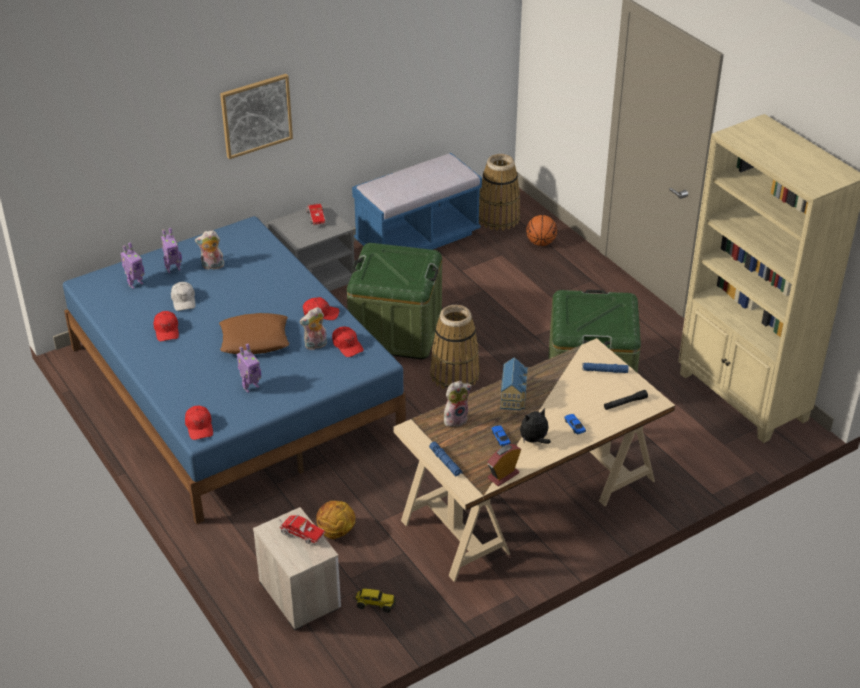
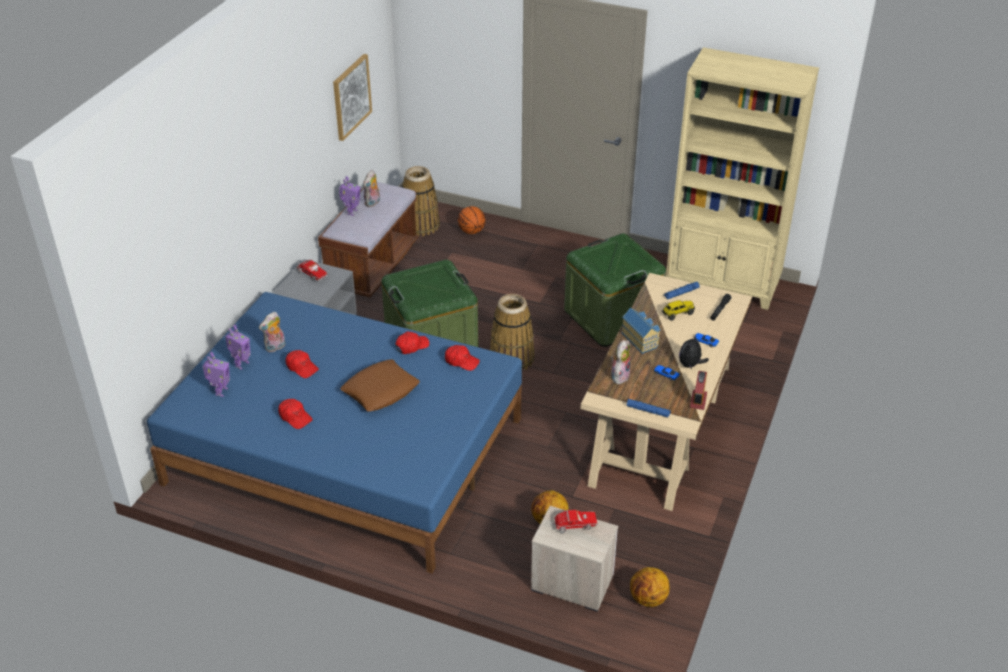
camera: 35 degrees left, 0 degrees up
white cap [171,282,196,311] -> none
red cap [185,406,213,440] -> red cap moved to [285,350,319,378]
picture [220,74,293,159] -> picture moved to [333,54,372,141]
toy robot [237,344,261,393] -> toy robot moved to [339,176,360,216]
plush toy [299,307,327,350] -> plush toy moved to [363,170,380,207]
blue bench [352,153,482,250] -> brown bench [318,182,419,298]
toy truck [353,588,396,613] -> toy truck moved to [662,300,695,321]
none -> basketball [630,567,669,607]

